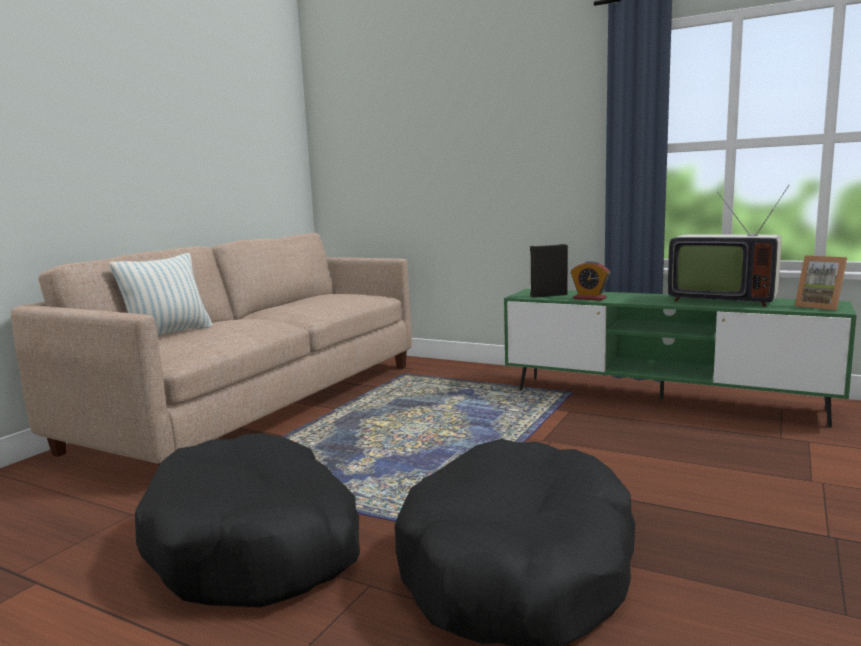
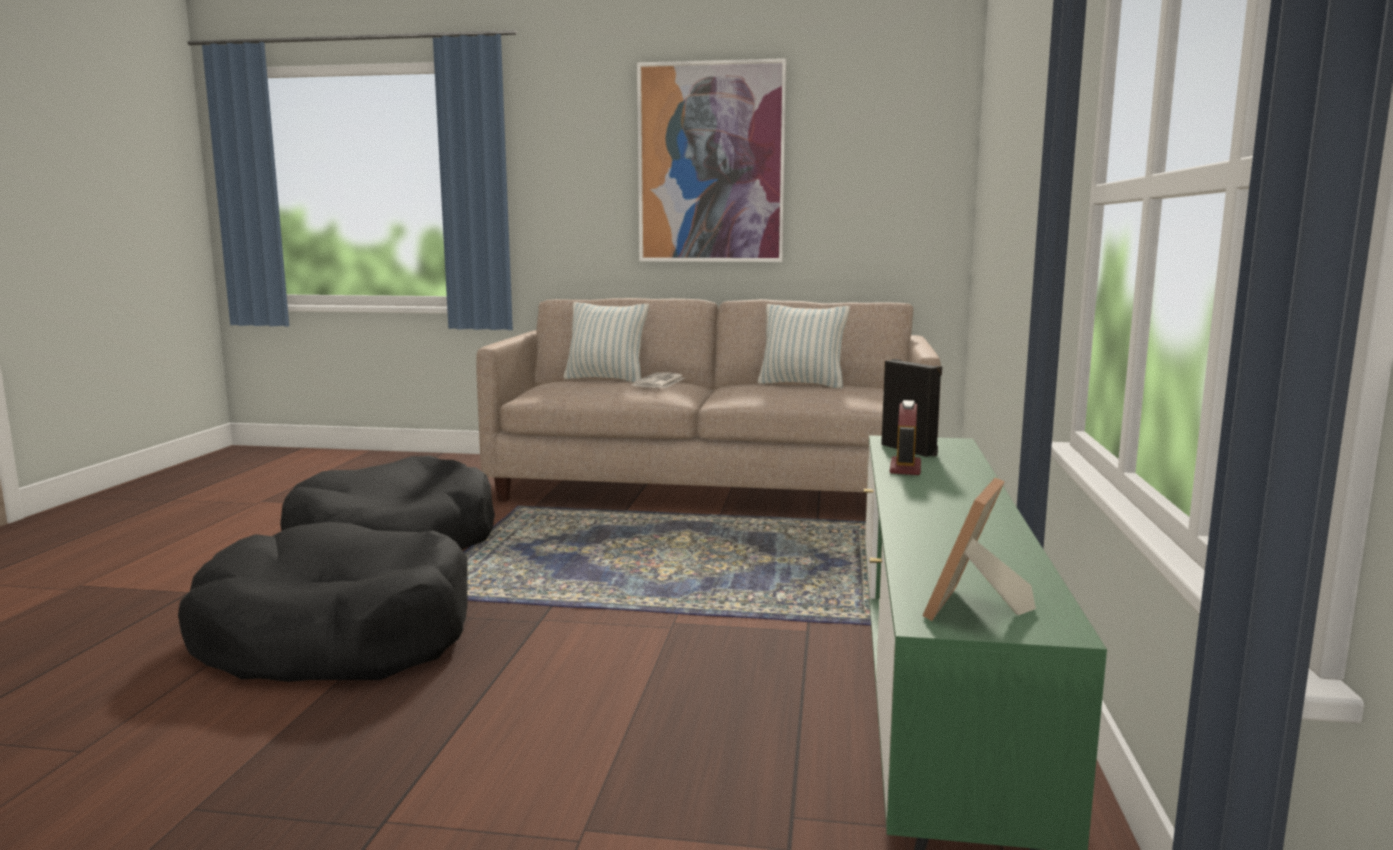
camera: 70 degrees right, 0 degrees up
television [668,185,789,307] -> none
none -> newspaper [631,372,685,388]
none -> picture [637,58,786,262]
none -> pillow [758,304,850,388]

